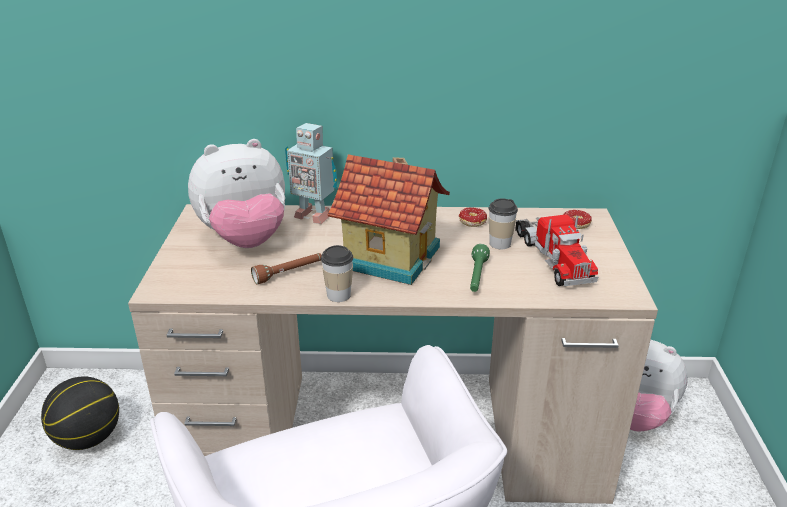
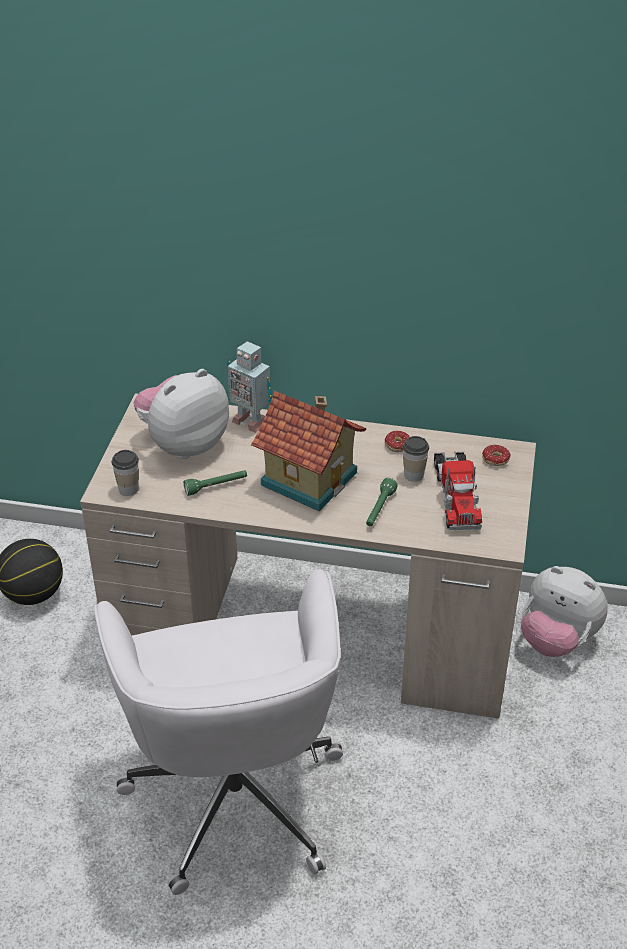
camera: 10 degrees right, 10 degrees up
plush toy [188,139,285,248] -> plush toy turned 150 degrees clockwise [134,369,229,459]
brown flashlight [251,253,322,284] -> green flashlight [184,470,247,496]
cup [321,245,354,302] -> cup moved to [112,450,139,496]

